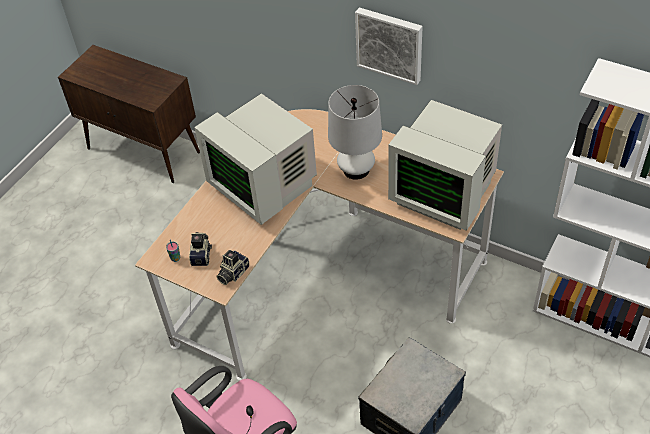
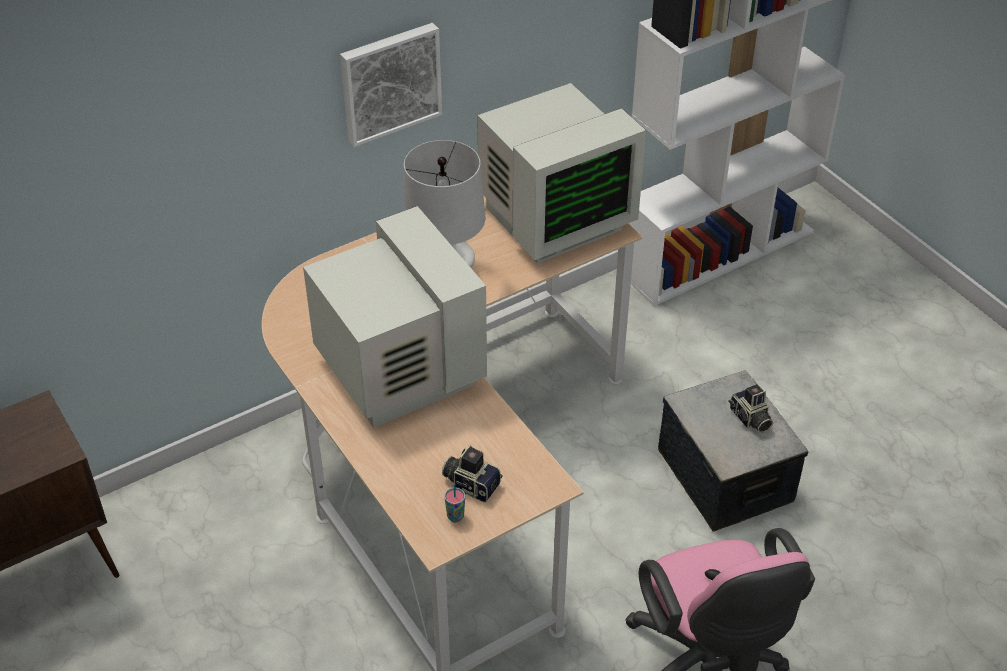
camera: 65 degrees left, 5 degrees down
monitor [194,93,317,225] -> monitor turned 105 degrees counterclockwise [303,206,487,428]
camera [217,250,250,285] -> camera moved to [729,384,773,433]

